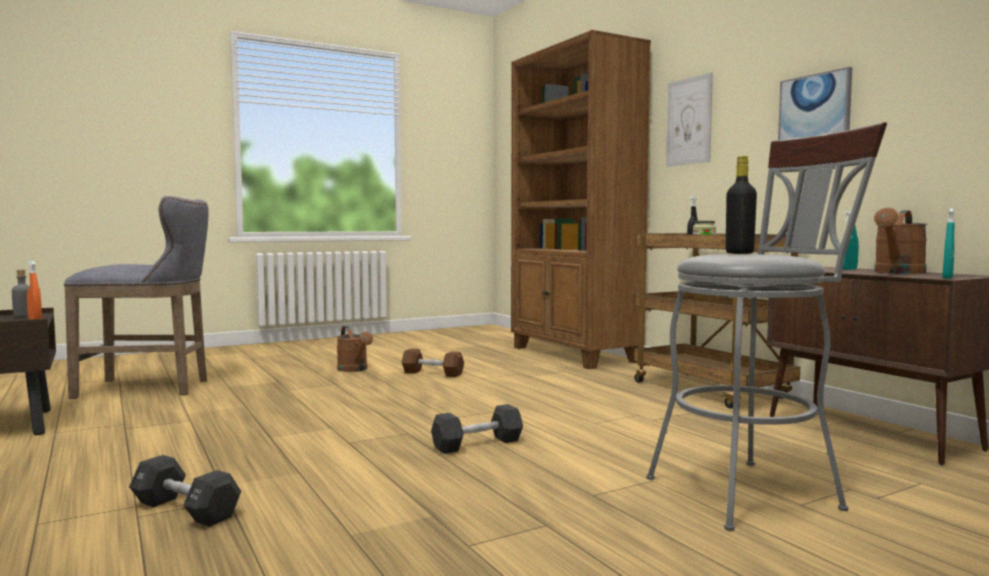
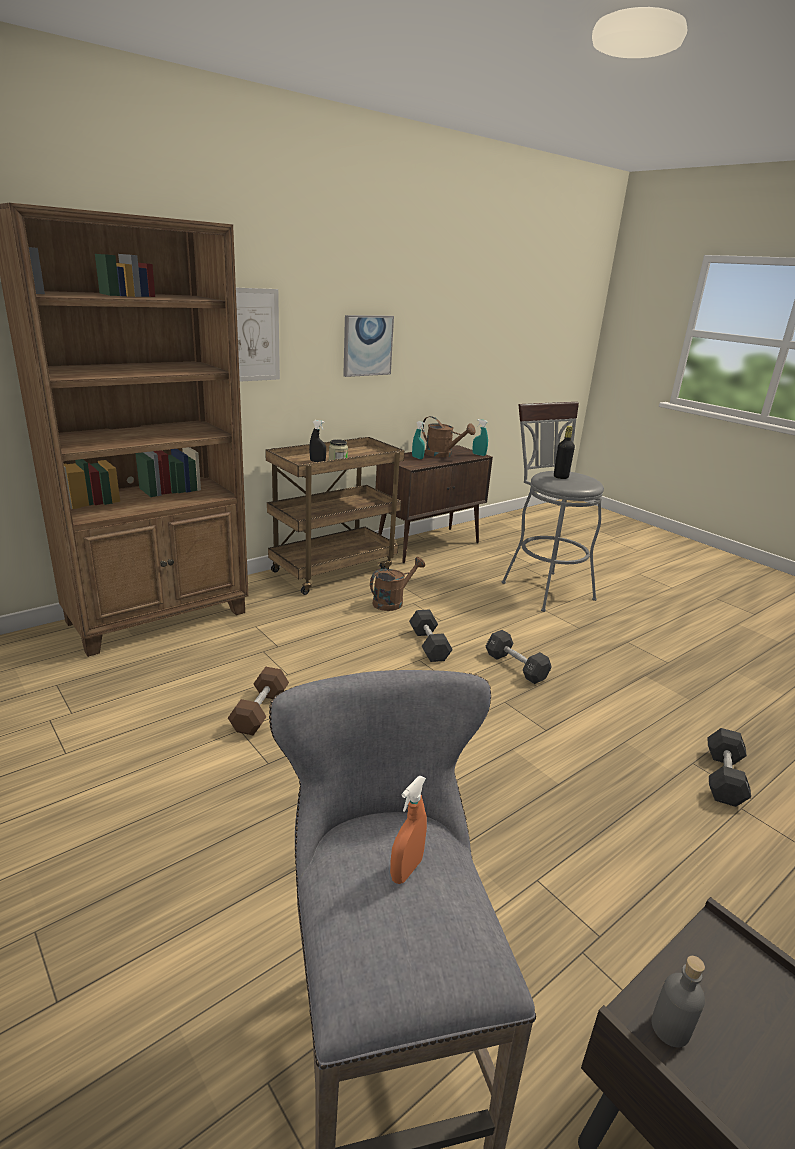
camera: 100 degrees left, 20 degrees up
orange spray bottle [27,261,42,320] -> orange spray bottle moved to [390,776,427,884]
brown watering can [337,326,373,372] -> brown watering can moved to [370,557,425,611]
none -> black dumbbell [409,609,453,662]

